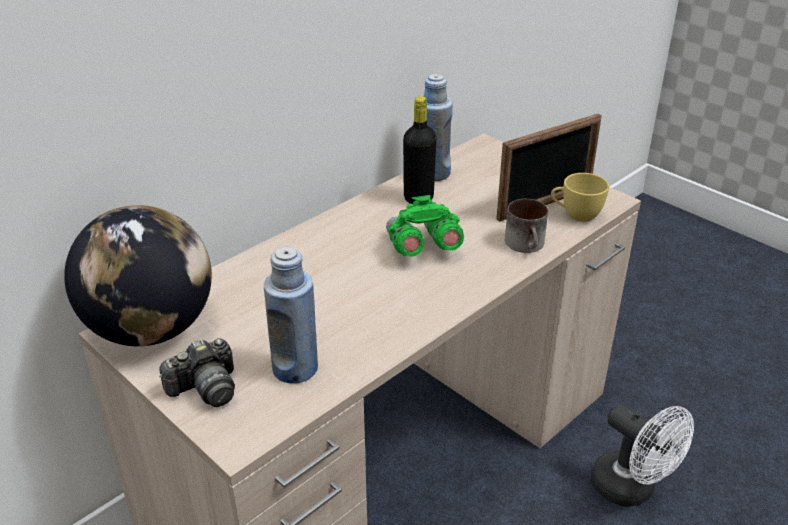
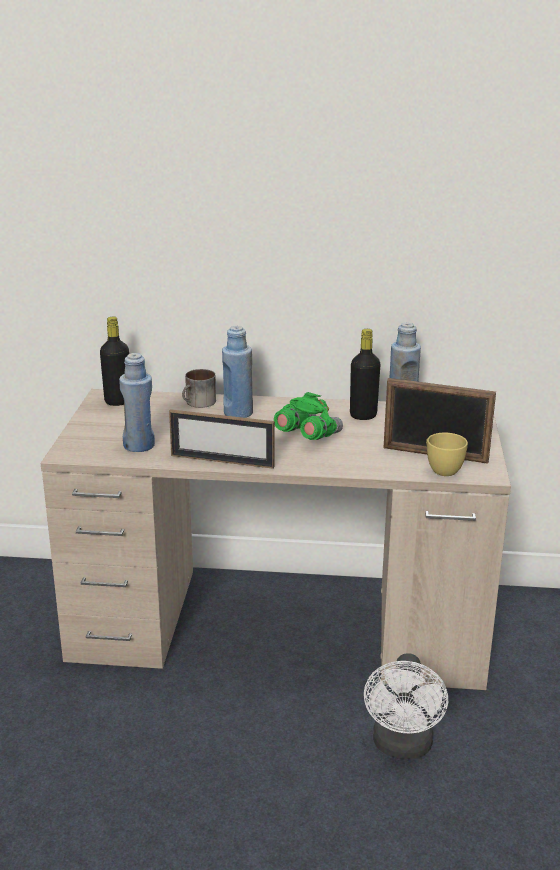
camera: 50 degrees right, 10 degrees down
globe [64,205,212,346] -> black bottle [100,317,129,406]
camera [159,338,235,407] -> none
mug [505,199,548,253] -> mug moved to [182,369,216,408]
none -> picture frame [169,409,275,469]
none -> blue bottle [222,326,253,418]

